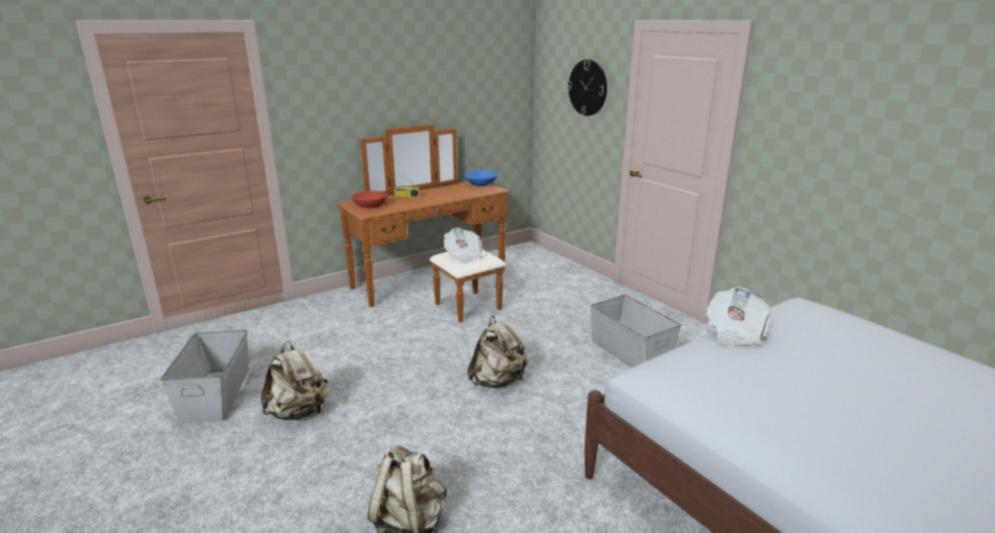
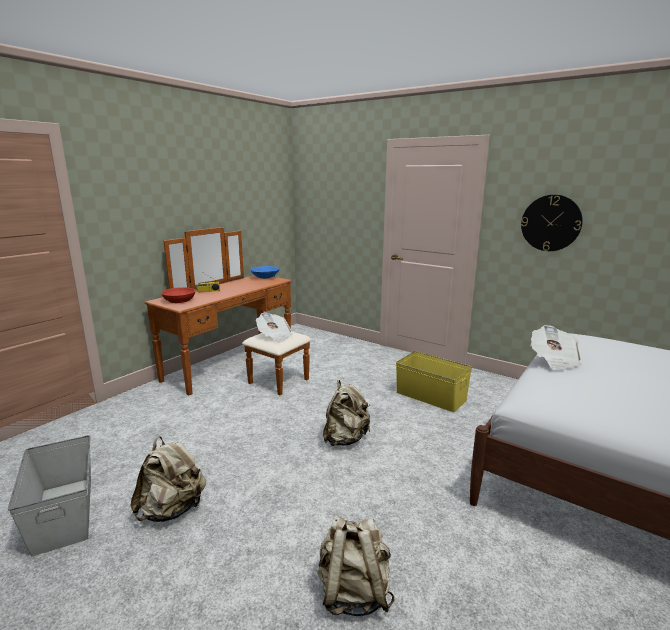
camera: 20 degrees left, 5 degrees down
wall clock [567,60,607,116] -> wall clock moved to [521,195,583,251]
grey storage box [590,295,681,368] -> yellow storage box [396,351,472,412]

